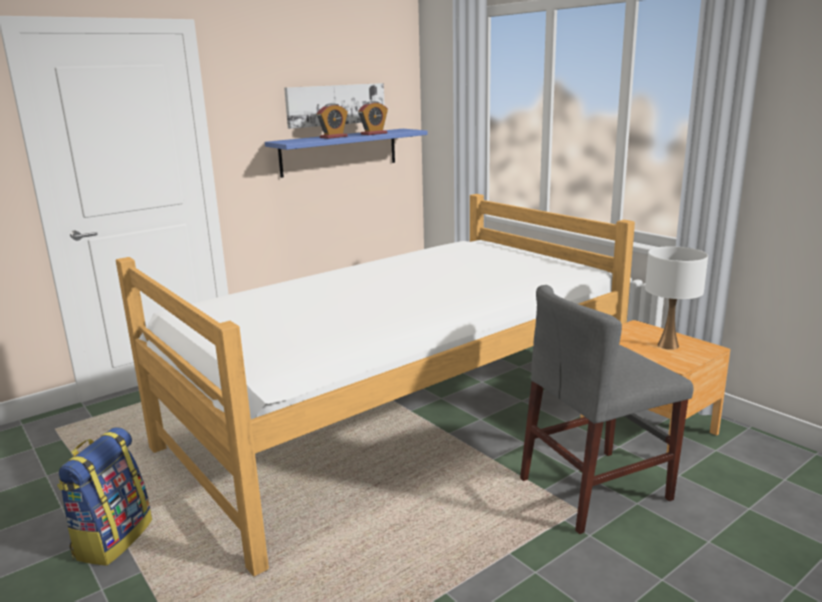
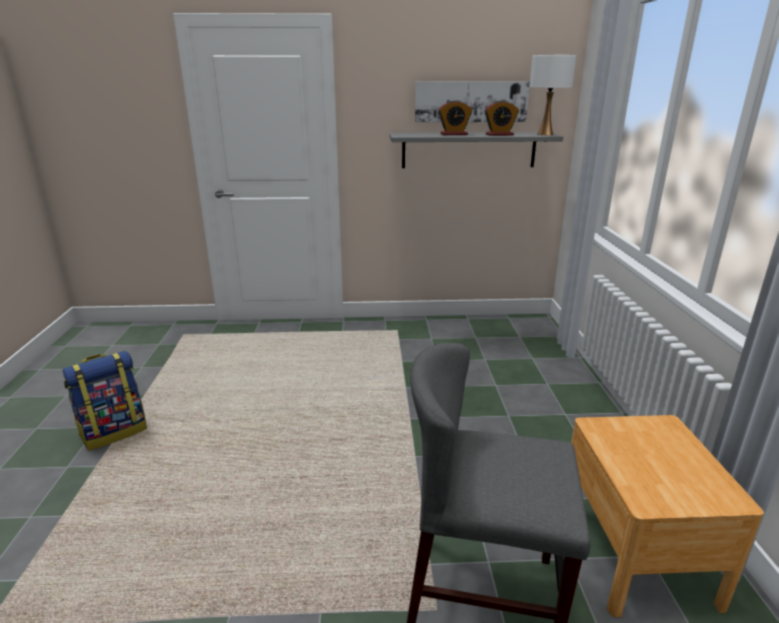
camera: 35 degrees right, 5 degrees up
bed [116,194,635,576] -> none
blue shelf [265,129,428,178] -> grey shelf [389,132,563,168]
white table lamp [645,246,708,350] -> white table lamp moved to [529,55,576,135]

